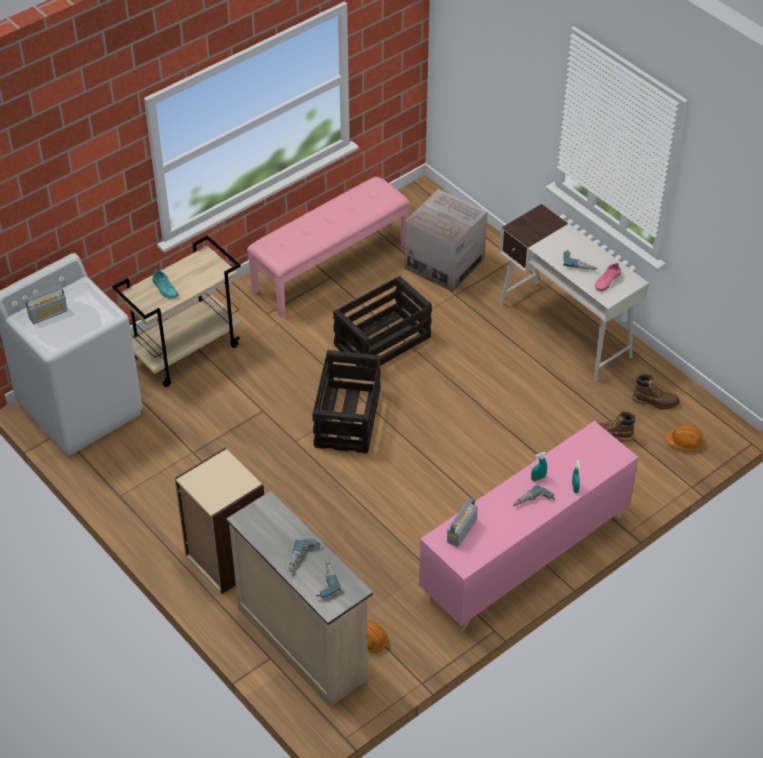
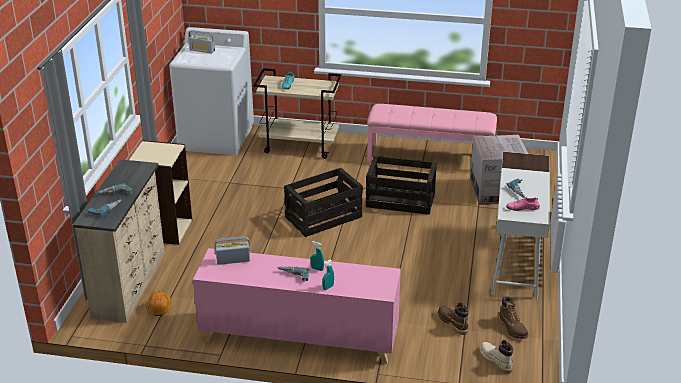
camera: 50 degrees right, 15 degrees down
orange hard hat [665,425,704,451] -> beige boot [480,340,513,374]

